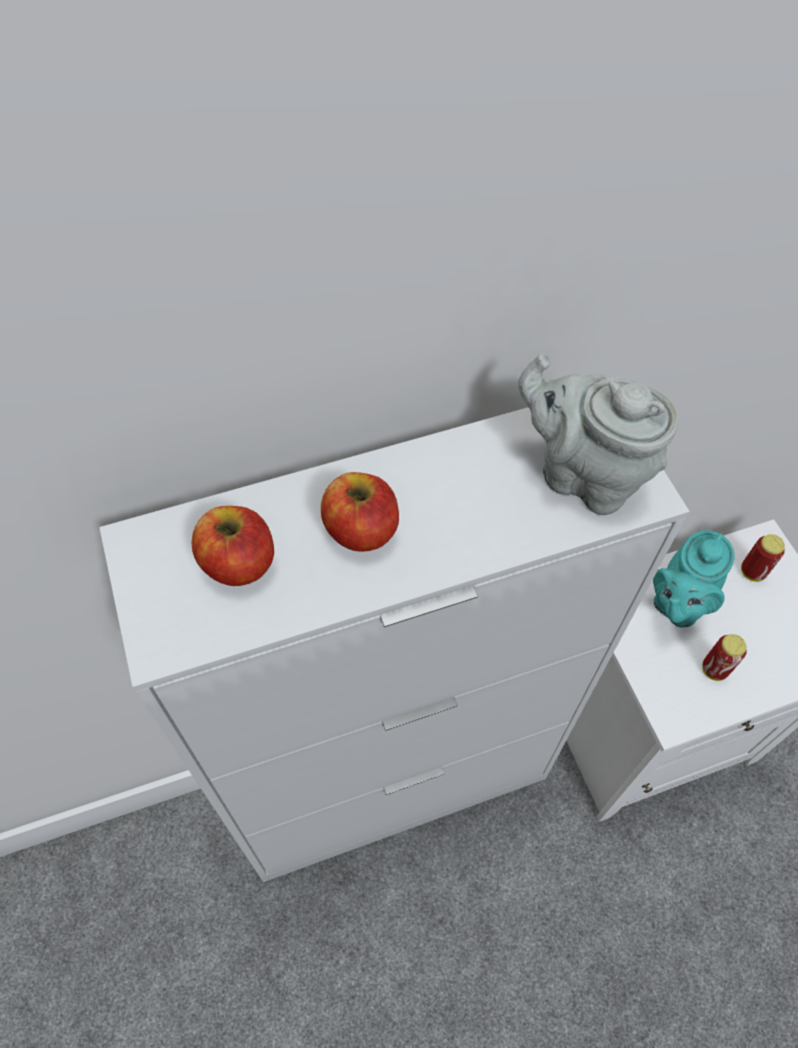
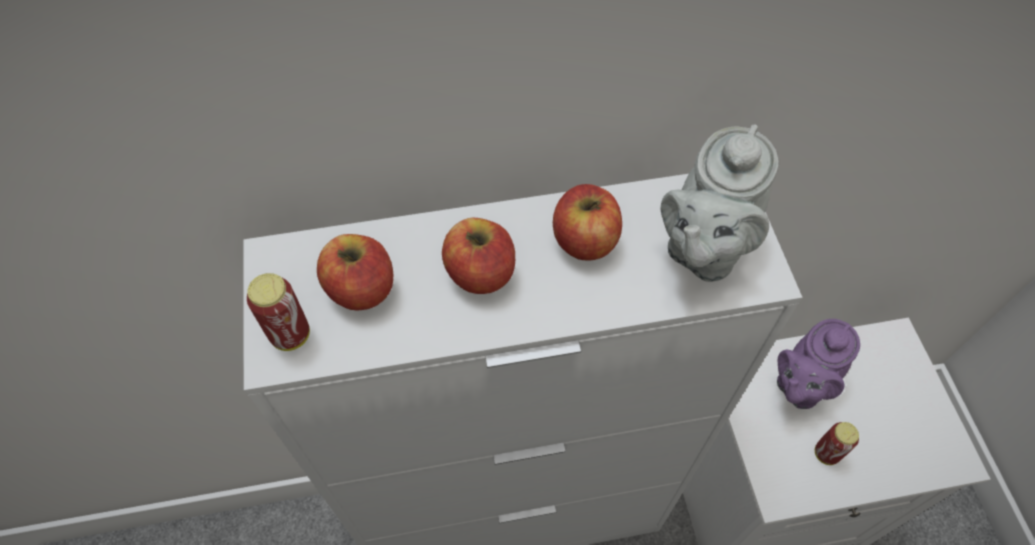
camera: 10 degrees right, 0 degrees up
grey teapot [518,354,678,515] -> grey teapot turned 105 degrees counterclockwise [660,124,779,282]
turquoise teapot [653,530,734,628] -> purple teapot [777,319,860,409]
can [741,534,785,582] -> can moved to [247,273,310,351]
none -> apple [553,184,622,261]

